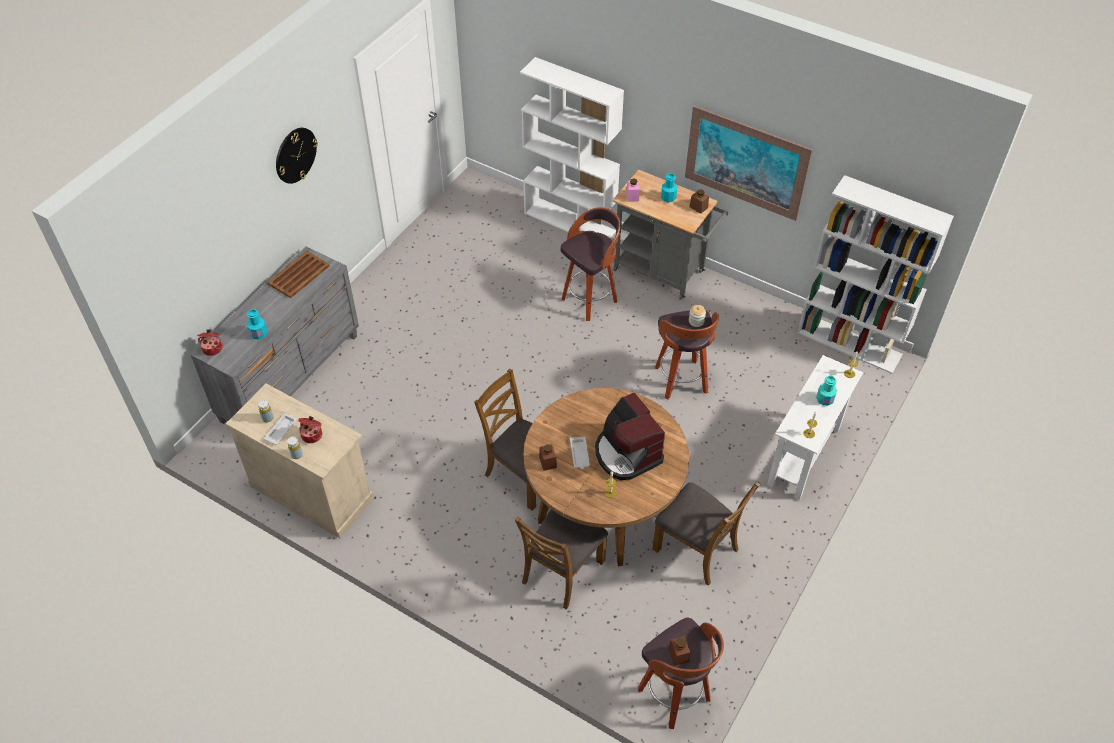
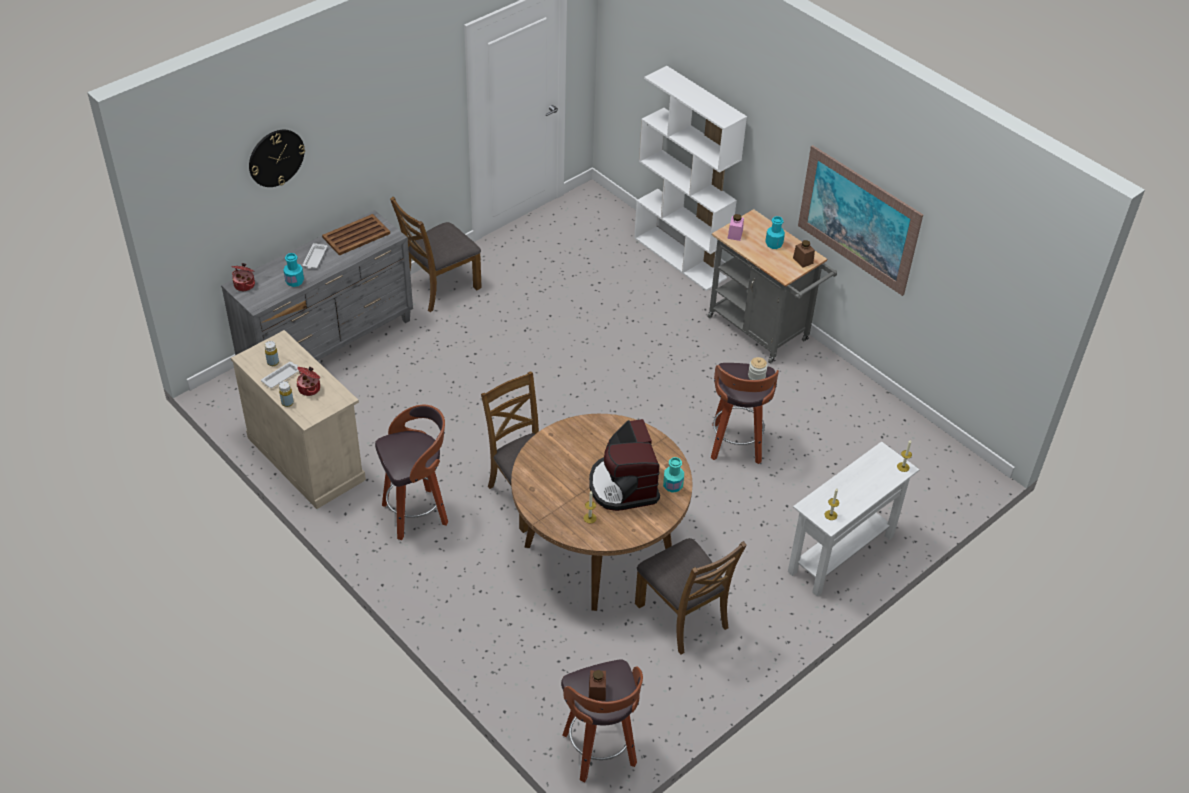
camera: 15 degrees right, 5 degrees down
wall clock [276,128,318,184] -> wall clock moved to [249,130,305,187]
brown chair [515,509,608,610] -> brown chair moved to [390,197,482,312]
brown jar [539,444,557,471] -> none
stool [560,207,620,321] -> stool moved to [375,405,448,540]
white tray [570,437,590,469] -> white tray moved to [303,243,327,269]
white bookcase [797,175,954,374] -> none
turquoise bottle [816,376,837,406] -> turquoise bottle moved to [663,457,684,493]

